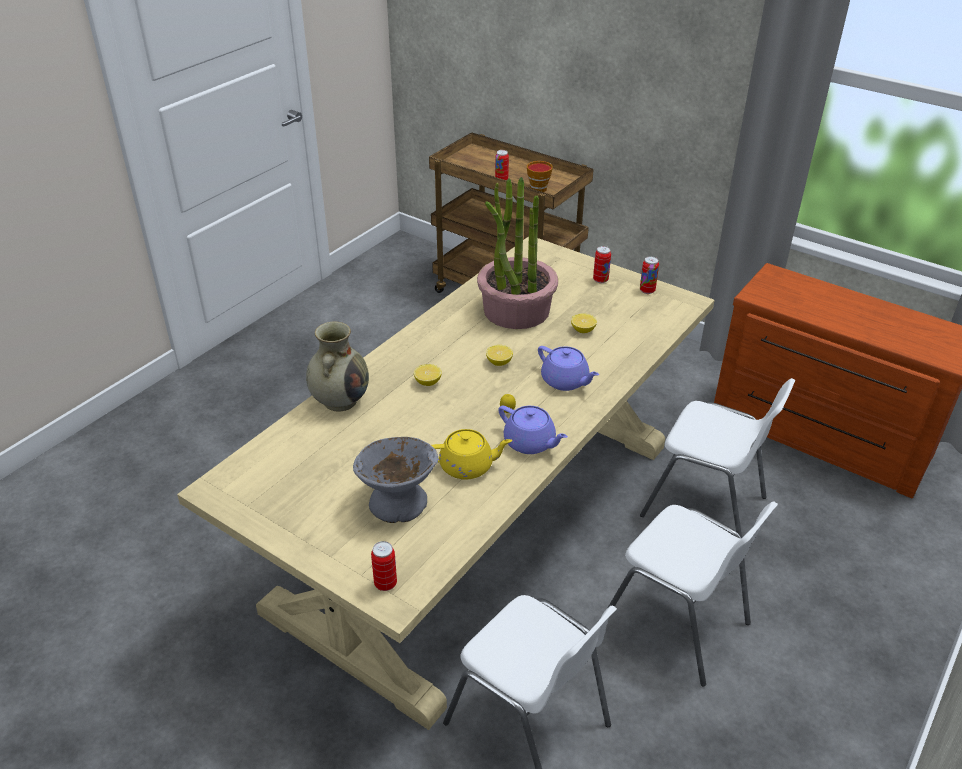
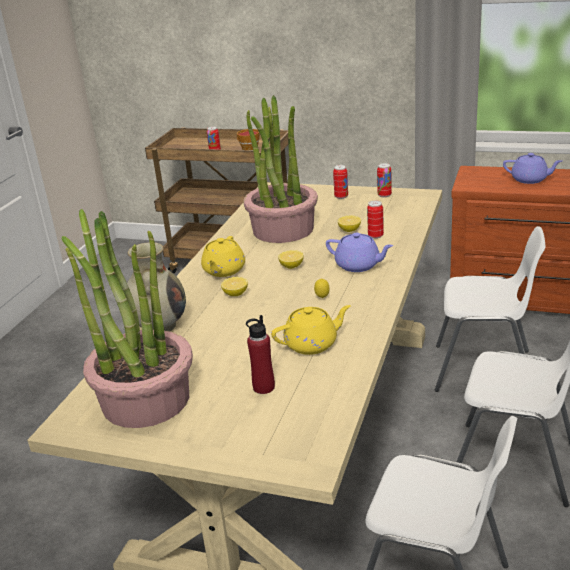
camera: 15 degrees left, 10 degrees down
grey bowl [353,437,438,523] -> red bottle [246,315,275,394]
can [371,541,397,591] -> can moved to [367,201,384,239]
purple teapot [499,406,568,454] -> purple teapot moved to [503,153,562,184]
none -> potted plant [62,209,193,428]
none -> yellow teapot [201,236,245,277]

